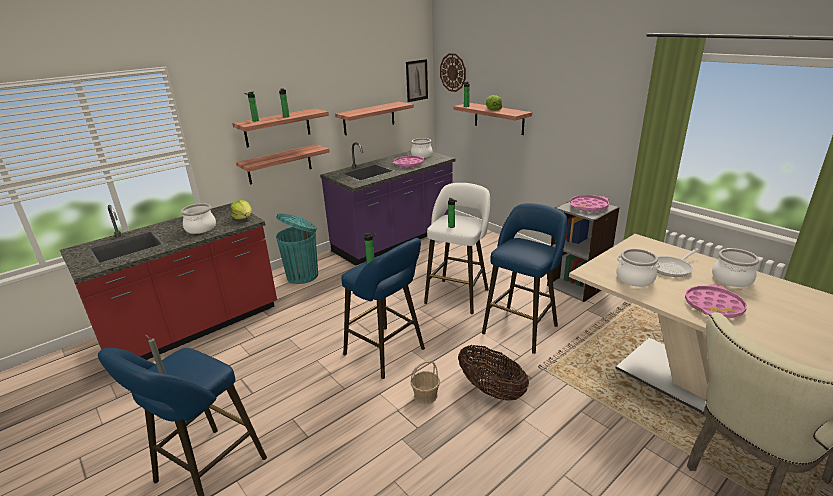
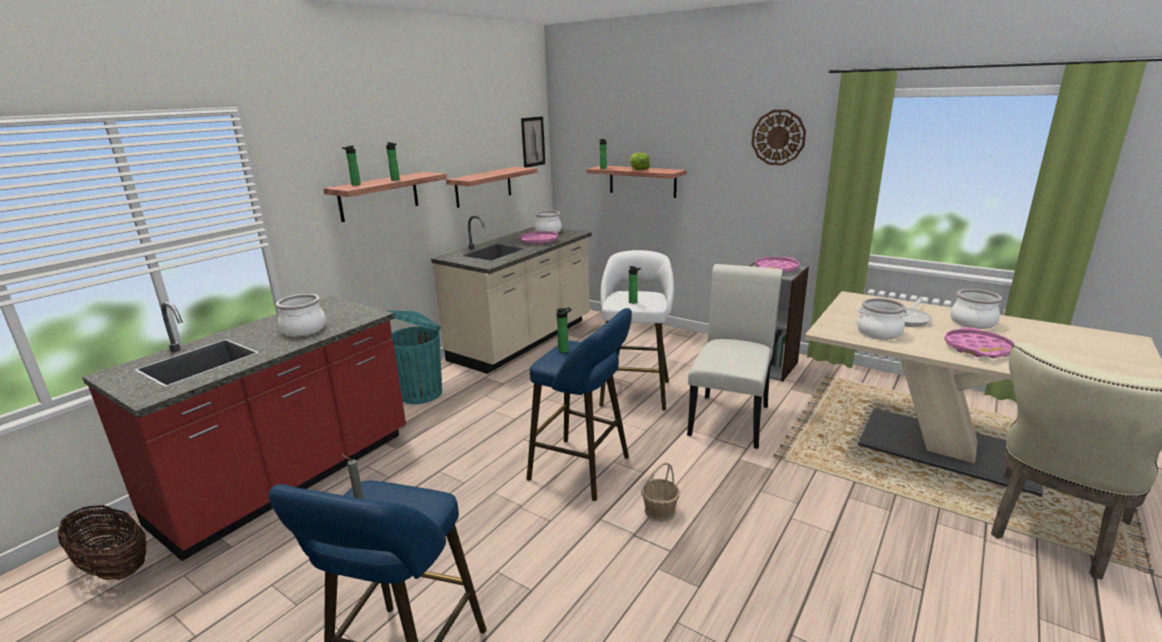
camera: 15 degrees left, 5 degrees down
lettuce [231,200,252,219] -> none
shelf [236,144,330,185] -> none
purple counter [320,142,455,266] -> beige counter [431,215,592,374]
wall clock [440,53,466,92] -> wall clock moved to [752,110,806,165]
basket [458,345,529,401] -> basket moved to [57,505,146,580]
blue stool [482,203,568,354] -> white chair [687,264,783,449]

